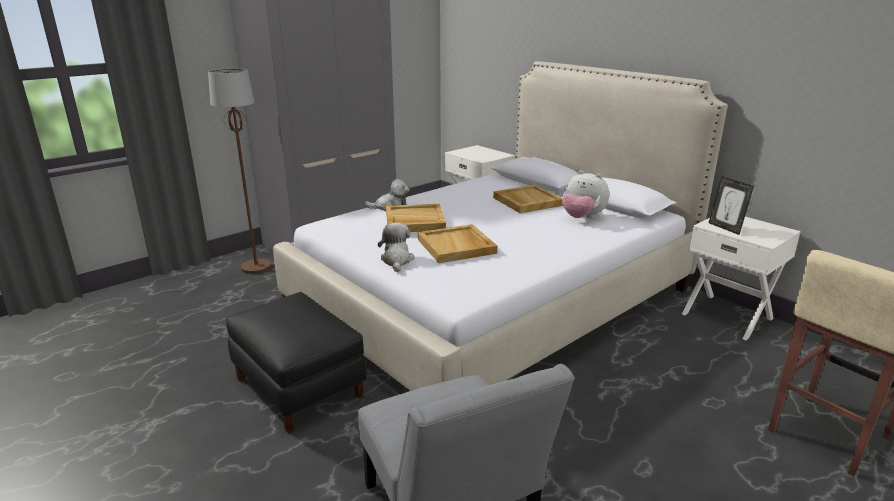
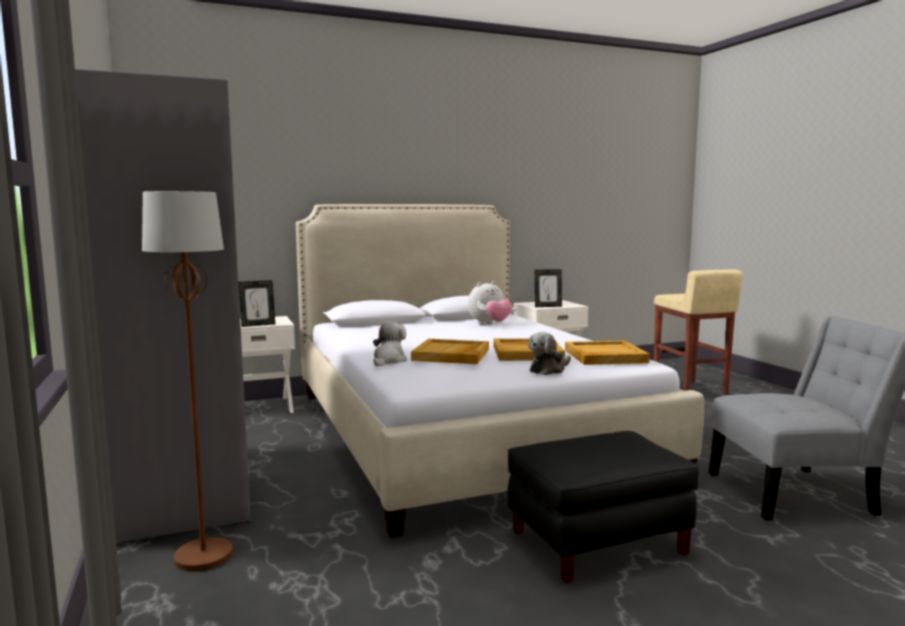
camera: 70 degrees left, 15 degrees down
plush toy [378,223,414,272] -> plush toy turned 60 degrees counterclockwise [528,332,571,375]
beige tray [493,185,563,214] -> beige tray moved to [565,340,650,365]
none -> picture frame [238,280,275,327]

